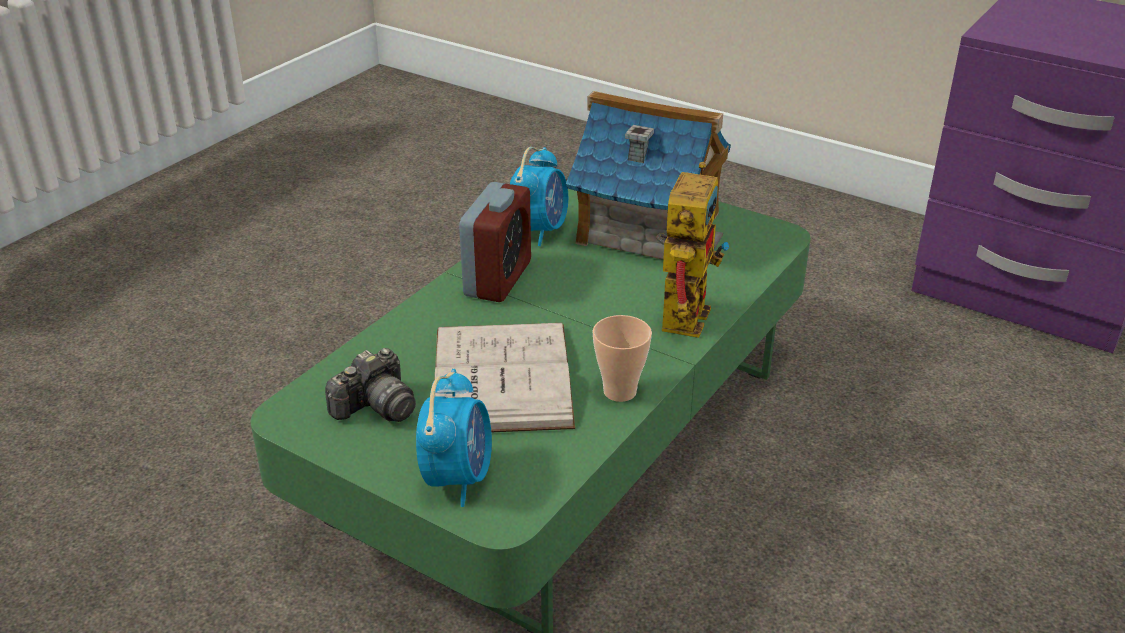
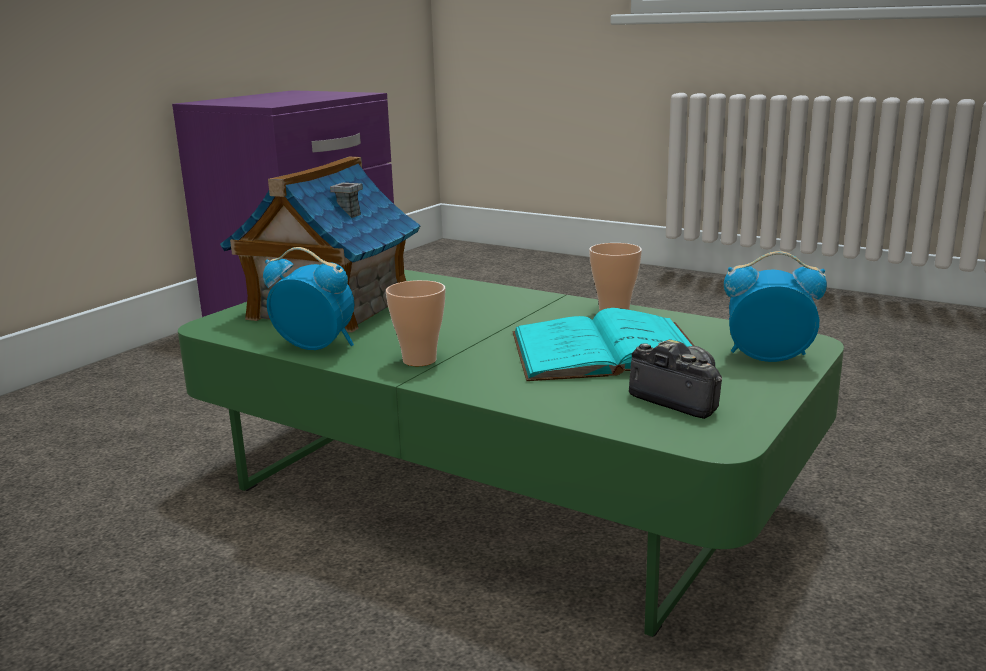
camera: 90 degrees left, 15 degrees down
white book [434,323,575,432] -> turquoise book [513,308,695,381]
alarm clock [459,182,531,302] -> cup [386,280,445,366]
toy robot [657,162,730,338] -> none

